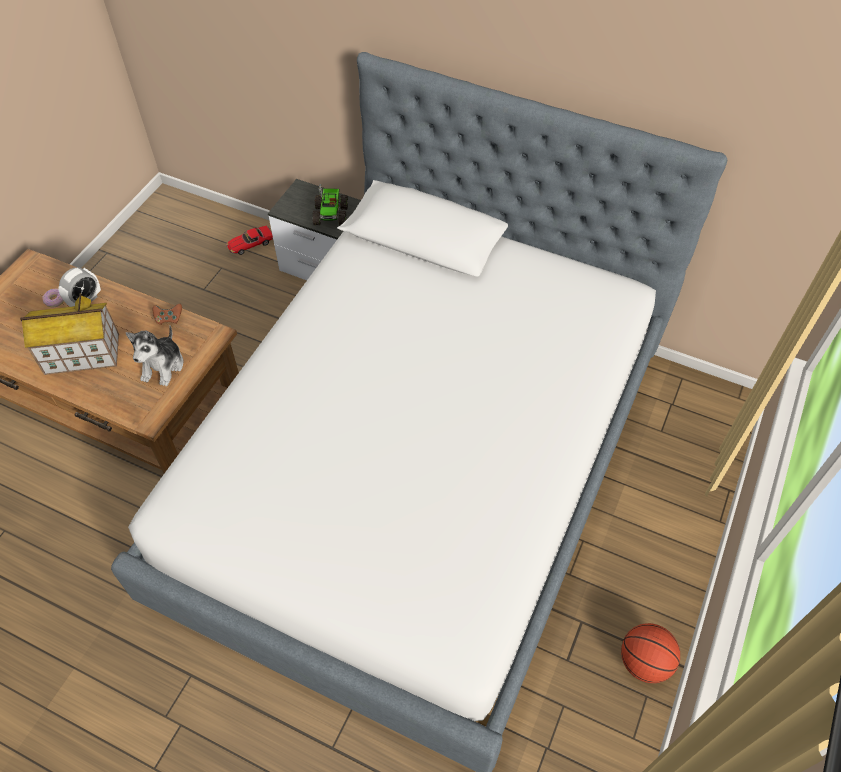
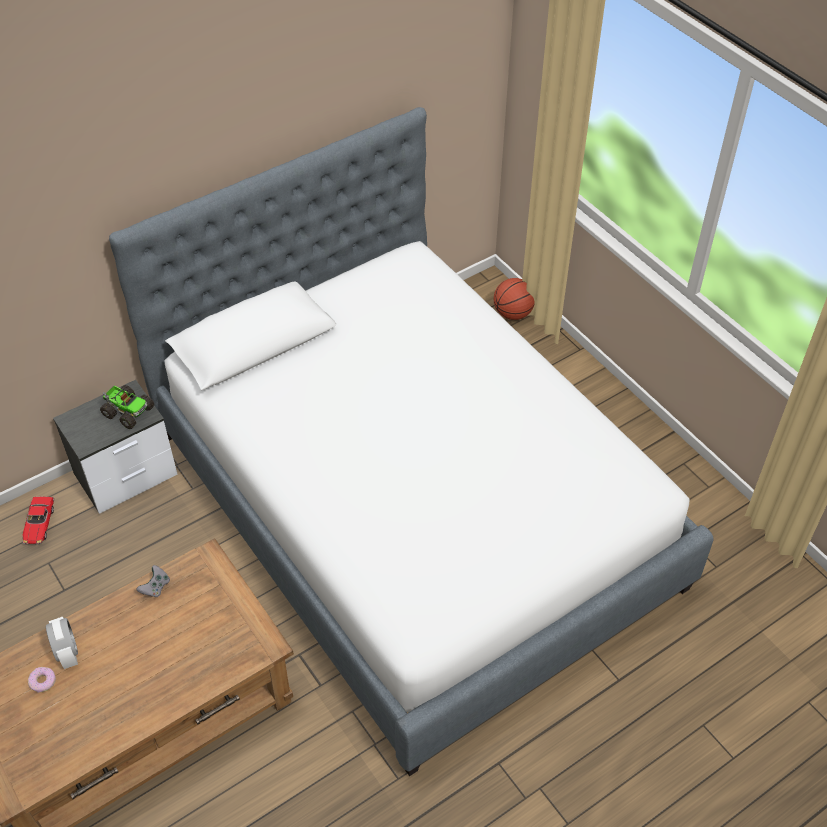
camera: 60 degrees left, 5 degrees down
toy house [20,293,119,375] -> none
plush toy [126,325,183,386] -> none
brown game controller [153,304,182,325] -> grey game controller [136,565,170,597]
basketball [621,623,680,683] -> basketball moved to [494,278,535,320]

